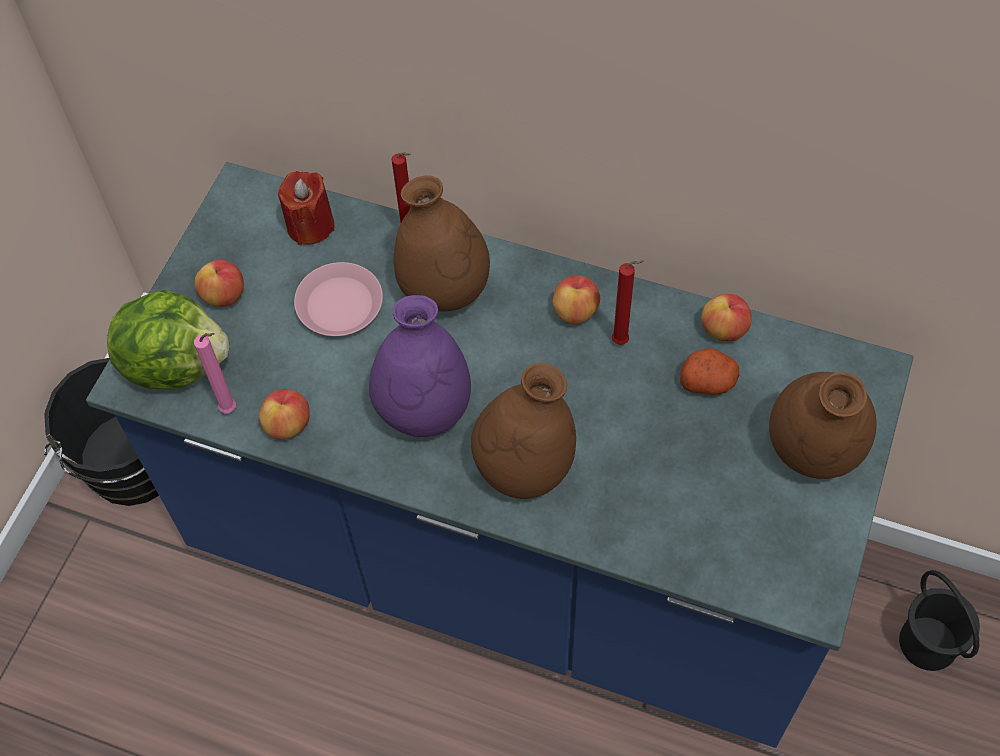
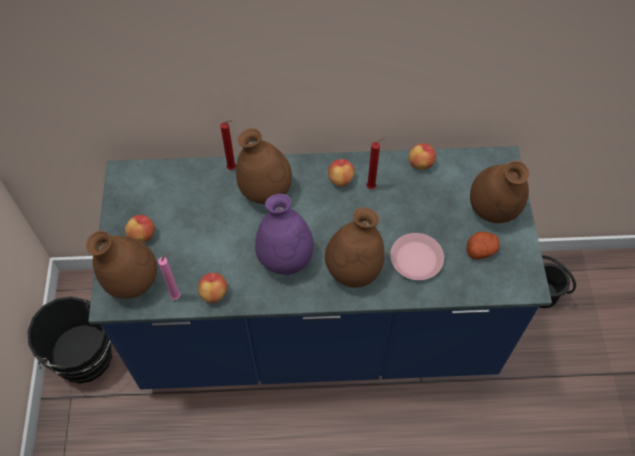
camera: 25 degrees left, 0 degrees up
lettuce [107,290,229,390] -> brown vase [86,231,157,299]
red candle [278,171,335,245] -> none
pink plate [294,262,383,336] -> pink plate moved to [390,233,444,280]
potato [680,348,739,395] -> potato moved to [467,232,500,260]

